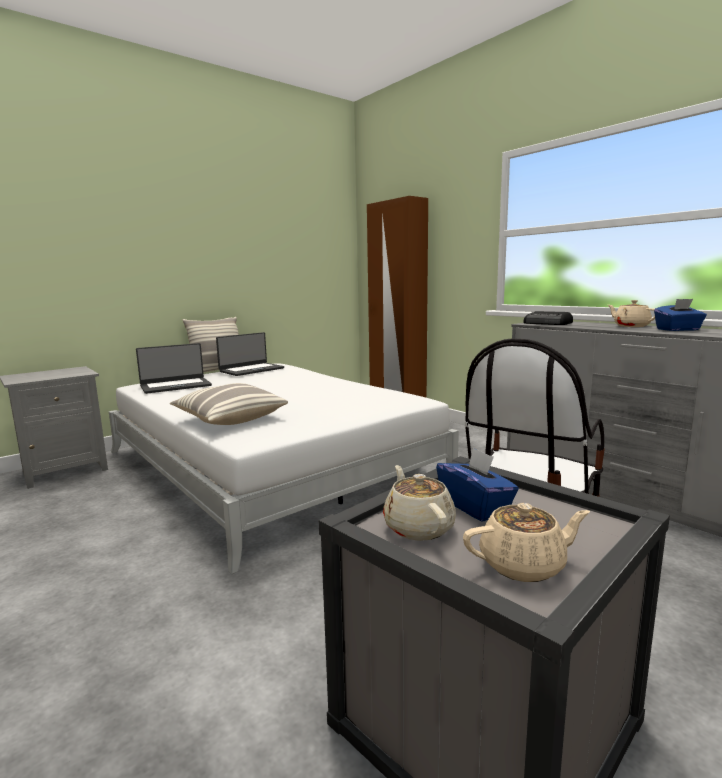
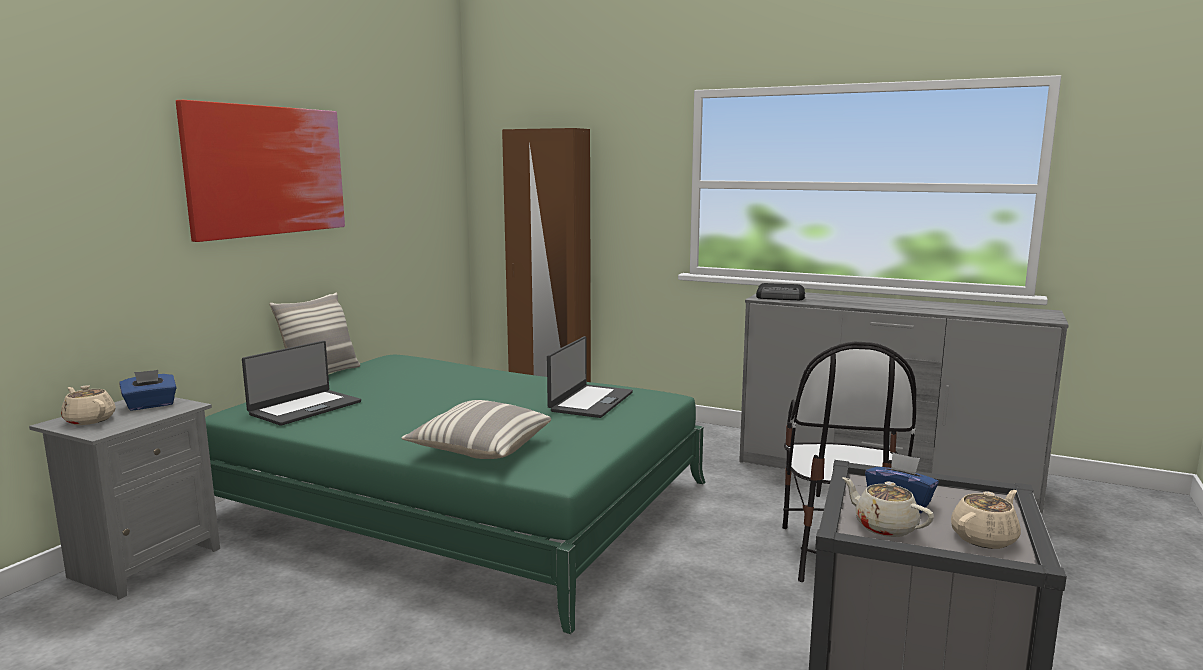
camera: 25 degrees left, 0 degrees up
white bed [109,363,459,574] -> green bed [205,355,705,634]
laptop [216,332,284,376] -> laptop moved to [547,336,633,418]
beige teapot [608,300,655,327] -> beige teapot moved to [61,385,116,425]
blue tissue box [654,299,707,331] -> blue tissue box moved to [119,370,177,411]
none -> picture [176,100,345,242]

